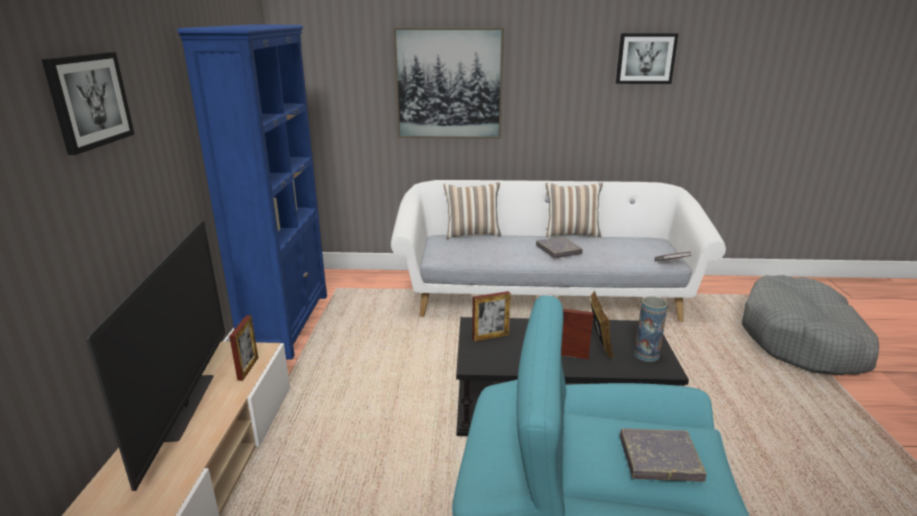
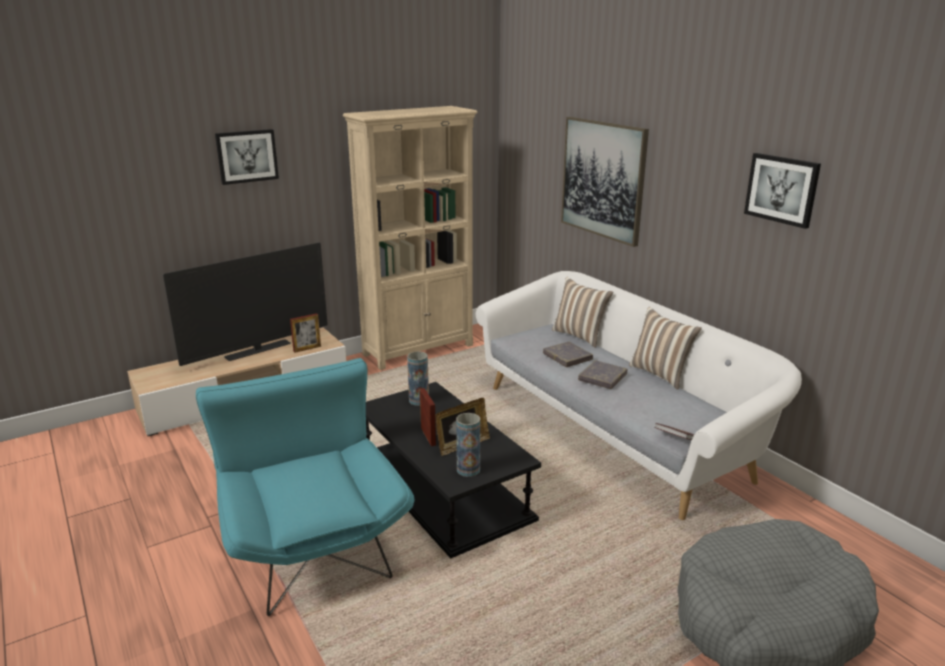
camera: 55 degrees right, 0 degrees up
blue bookcase [178,25,327,360] -> beige bookcase [343,106,477,370]
picture frame [472,291,511,341] -> vase [407,351,429,406]
grey book [620,428,707,482] -> grey book moved to [543,342,593,367]

